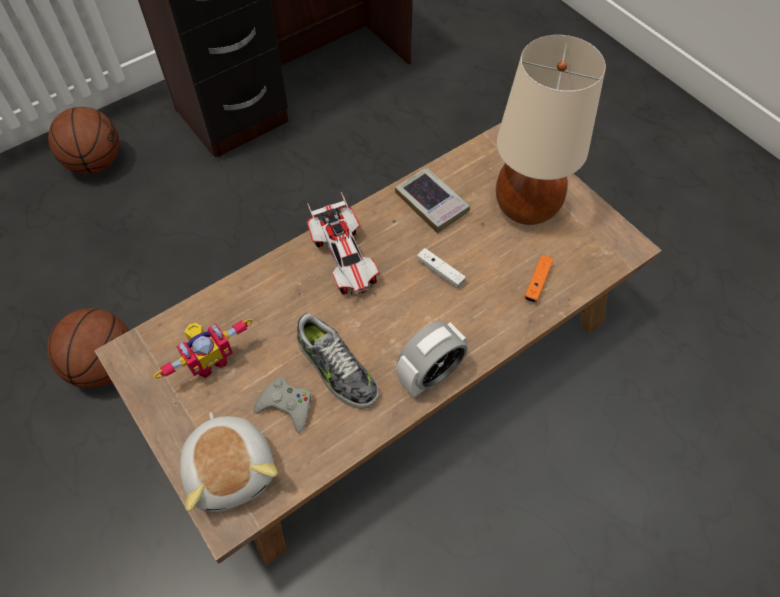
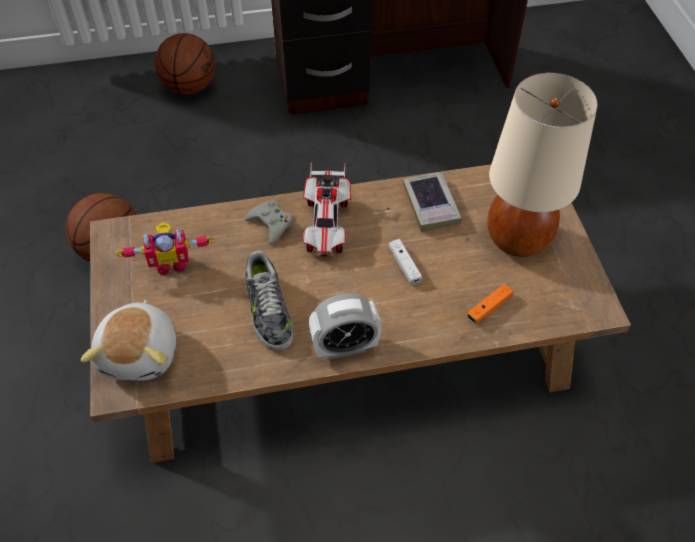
camera: 25 degrees right, 5 degrees down
grey game controller [254,378,312,433] -> grey game controller moved to [245,200,293,245]

